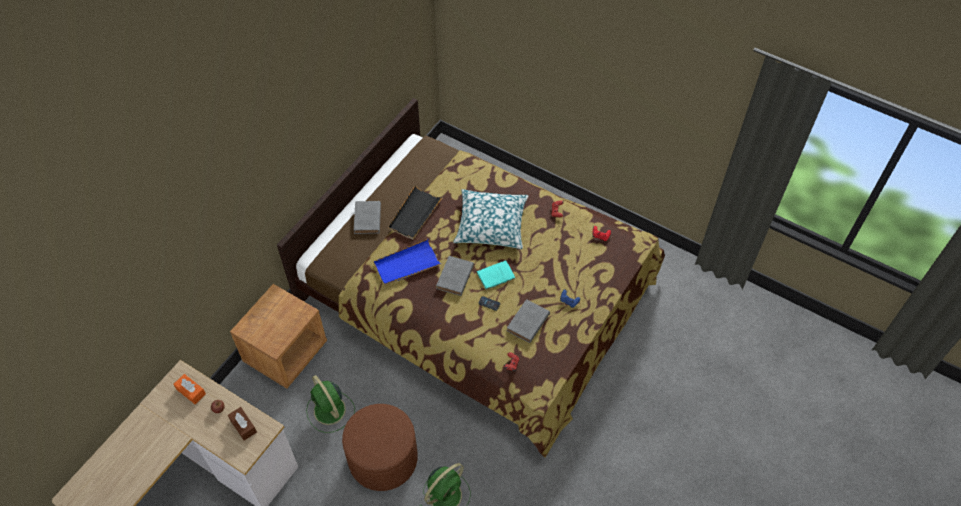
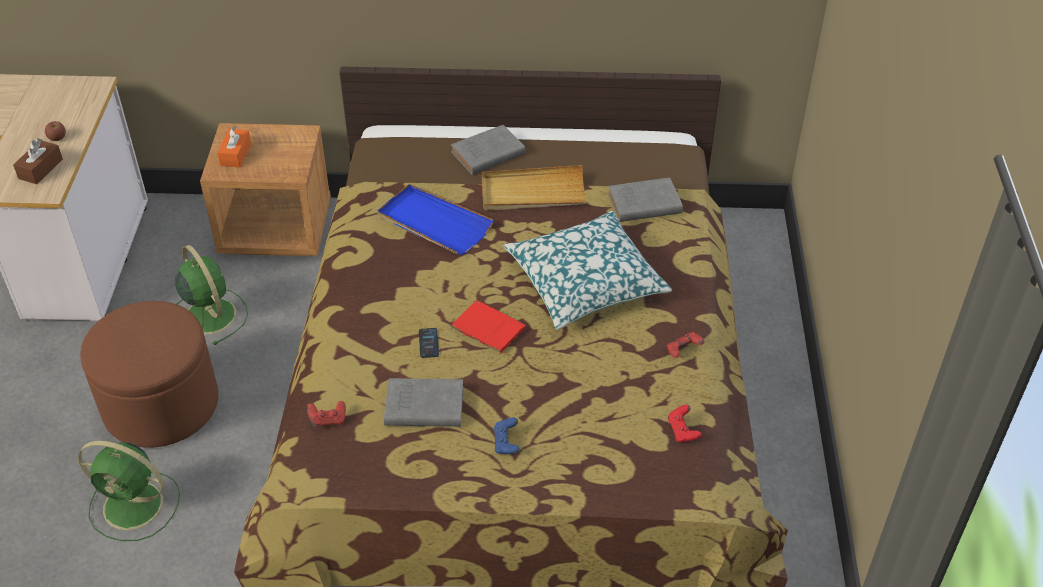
camera: 60 degrees right, 10 degrees down
orange tissue box [173,374,206,404] -> orange tissue box moved to [217,126,251,168]
green fan [306,375,355,433] -> green fan turned 120 degrees clockwise [175,245,248,345]
black tray [388,185,443,240] -> beige tray [482,165,587,211]
grey book [436,256,474,296] -> grey book moved to [608,177,683,222]
turquoise book [477,260,516,291] -> red book [451,300,526,354]

